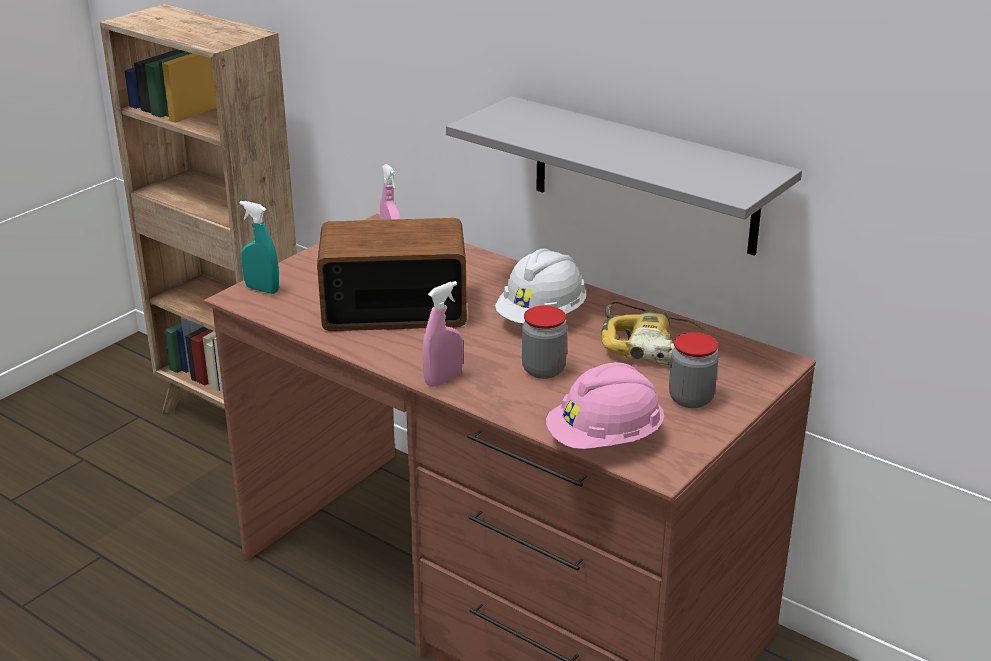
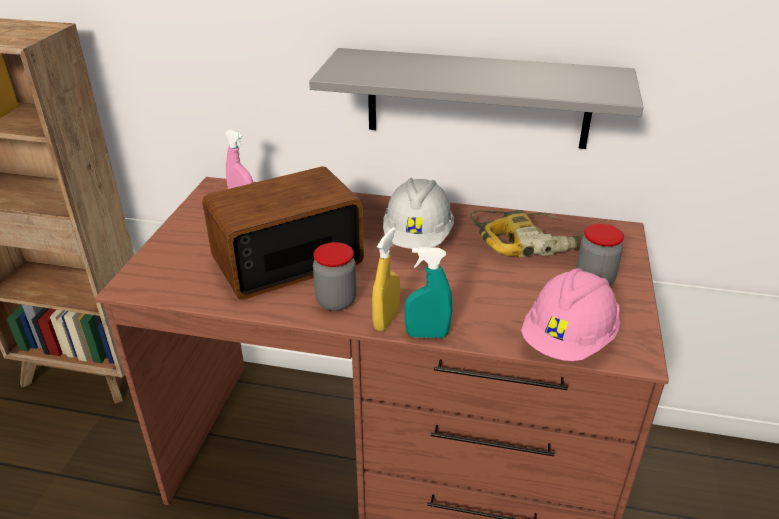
camera: 25 degrees left, 5 degrees up
turquoise spray bottle [240,201,279,294] -> turquoise spray bottle moved to [404,247,452,338]
pink spray bottle [422,281,463,387] -> yellow spray bottle [372,227,400,331]
jar [522,306,567,379] -> jar moved to [313,242,357,311]

